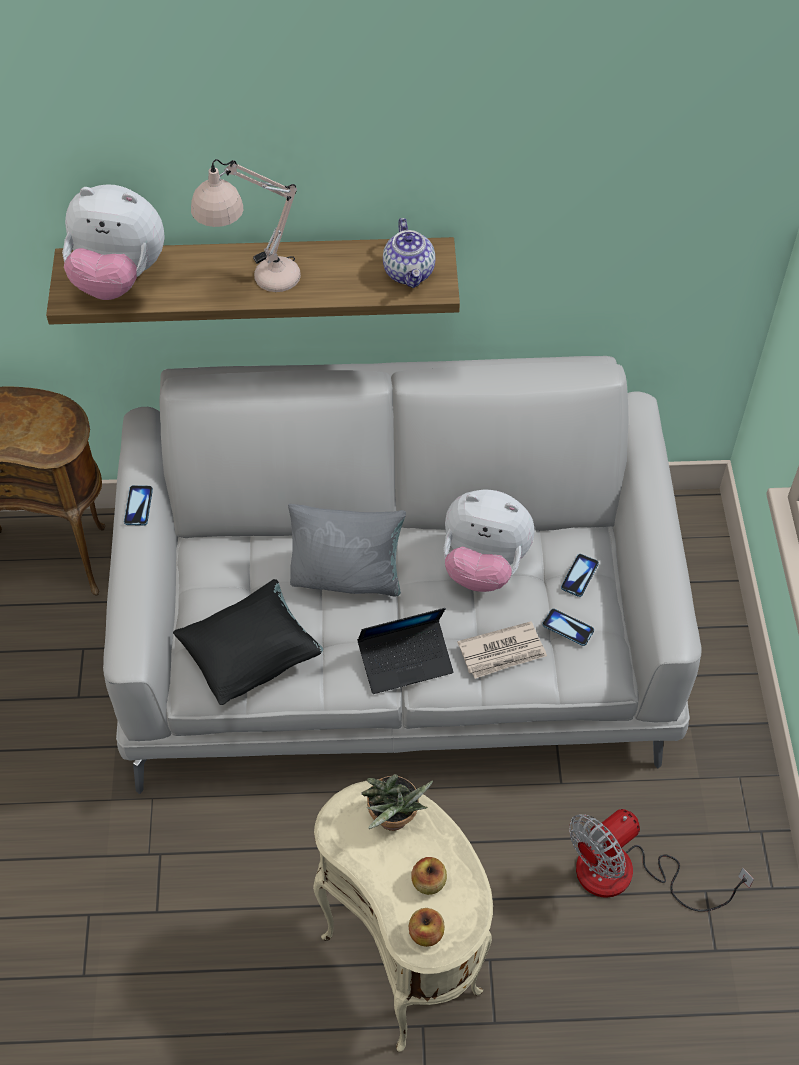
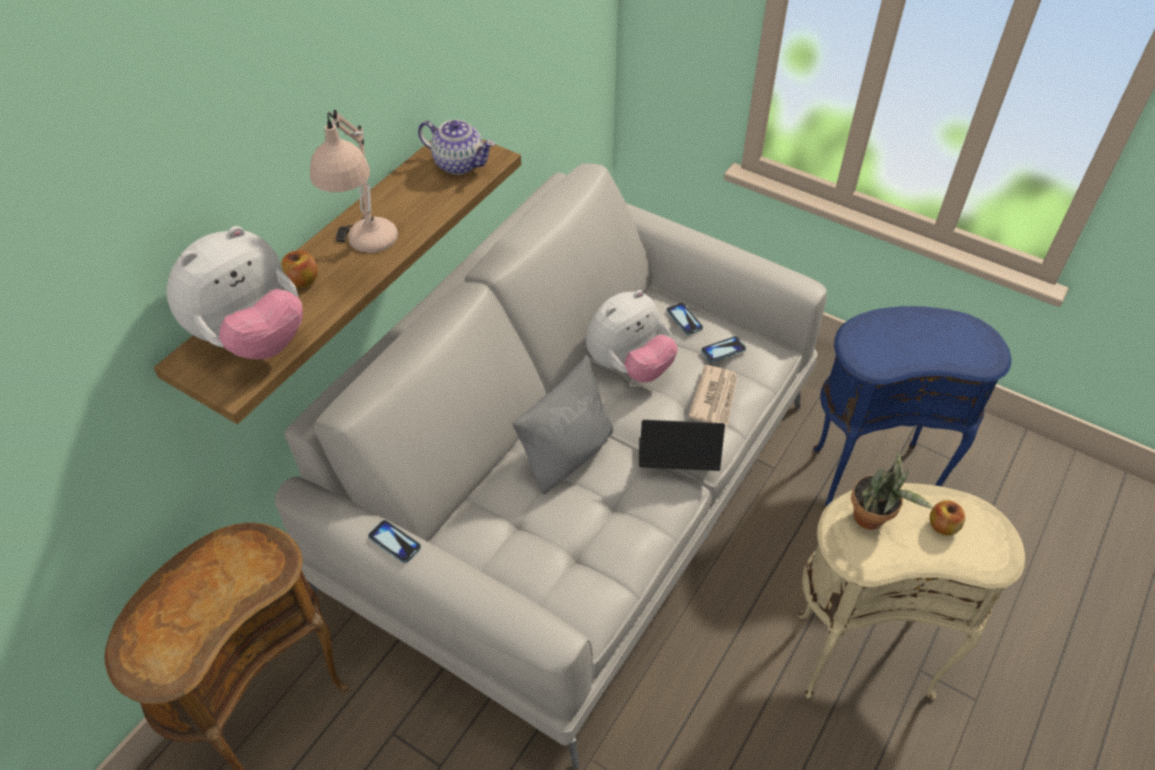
camera: 55 degrees left, 5 degrees down
black pillow [173,579,323,705] -> none
laptop [357,608,453,694] -> laptop turned 105 degrees counterclockwise [639,420,725,471]
apple [409,908,445,947] -> apple moved to [281,250,317,288]
fan [569,809,754,912] -> blue side table [813,306,1011,509]

